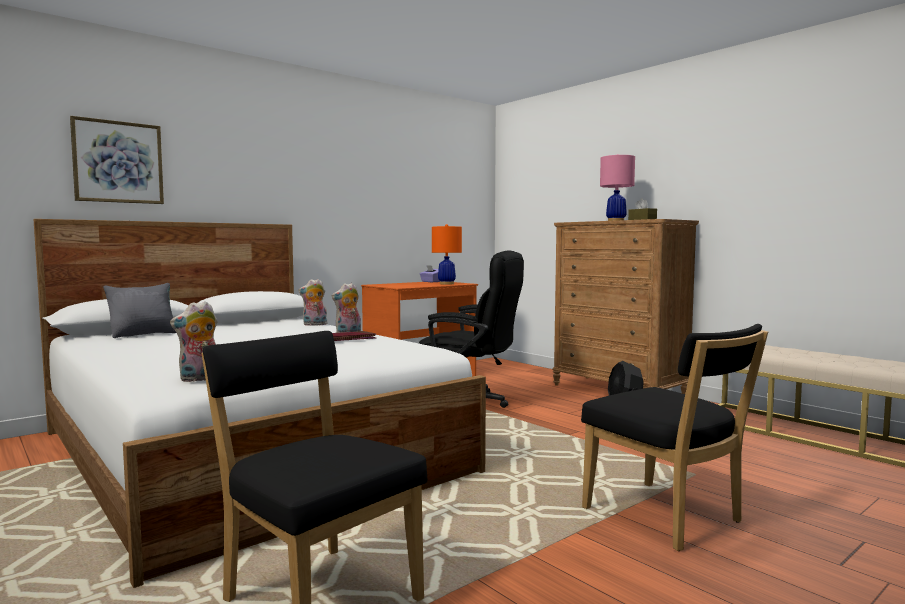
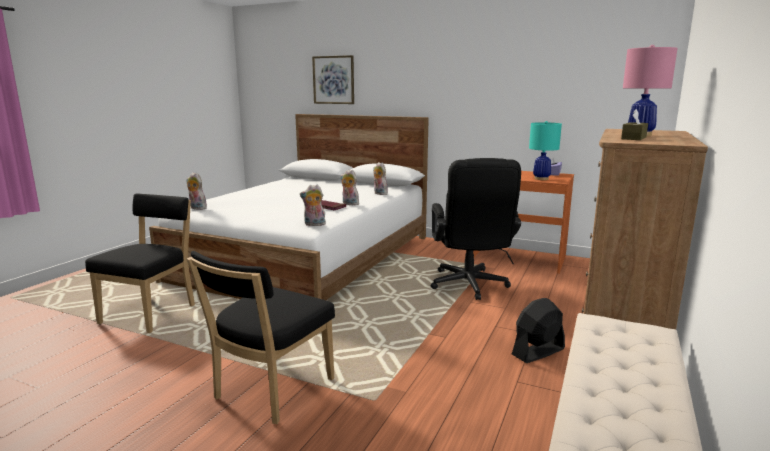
camera: 65 degrees right, 10 degrees up
grey pillow [103,283,176,338] -> none
orange table lamp [432,224,462,285] -> turquoise table lamp [529,121,562,180]
none -> plush toy [300,185,326,226]

